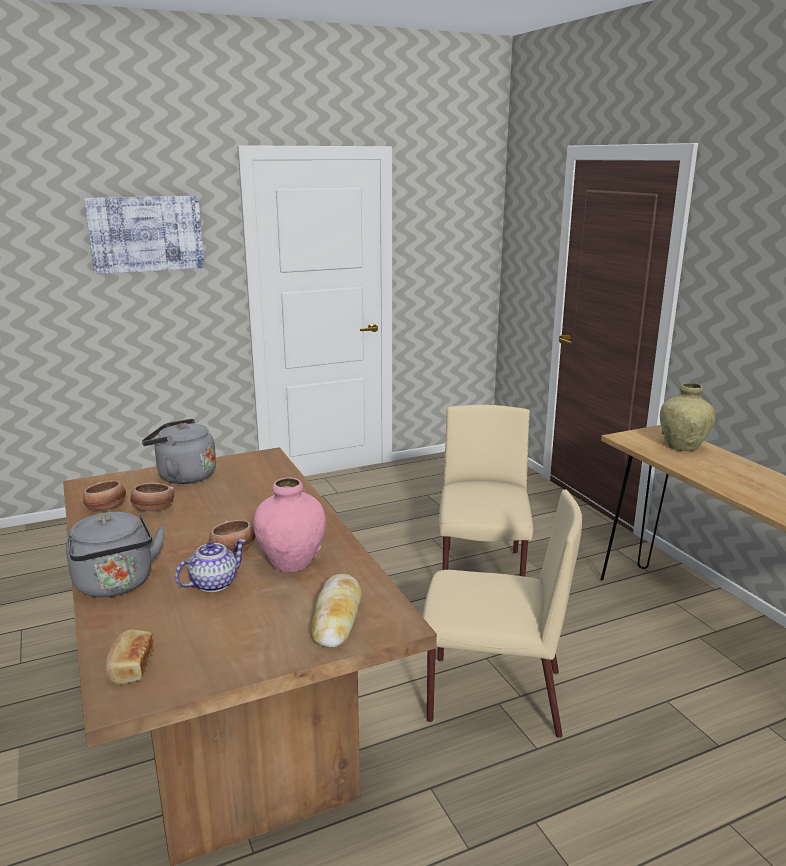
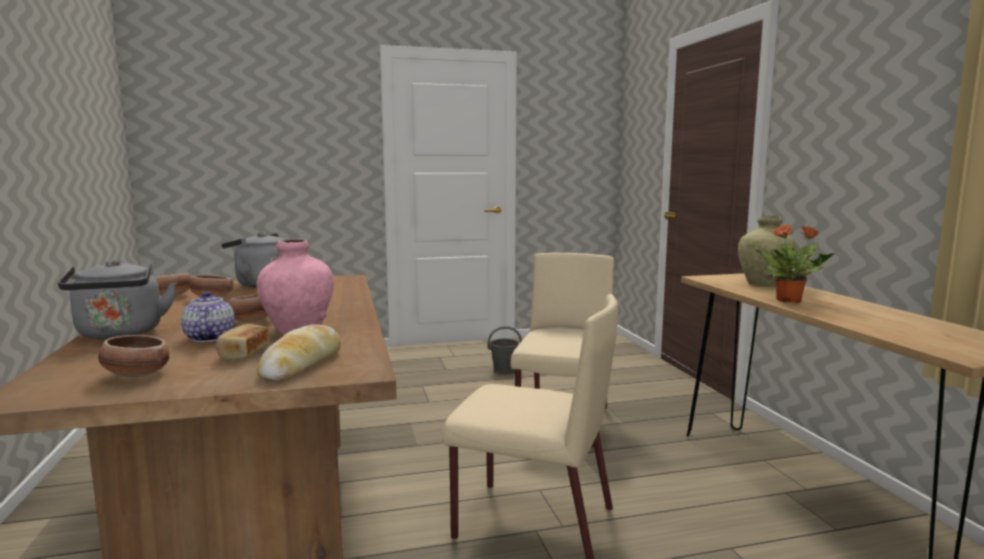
camera: 10 degrees right, 10 degrees down
picture [84,196,205,274] -> none
bread [105,629,154,685] -> bread moved to [216,324,269,361]
teapot [175,539,246,592] -> teapot turned 75 degrees counterclockwise [181,291,235,342]
none -> bowl [98,335,169,377]
none -> grey bucket [488,326,522,374]
none -> potted plant [754,224,836,303]

